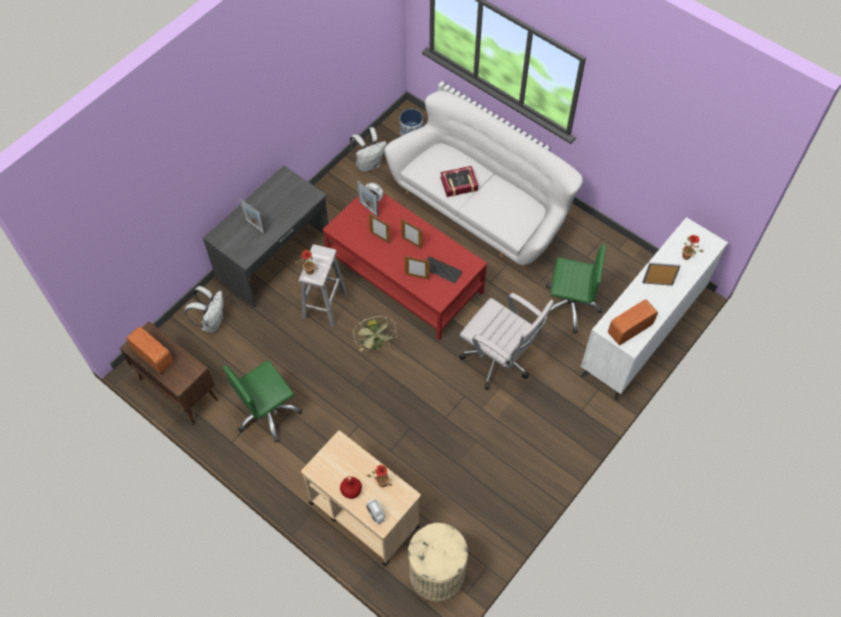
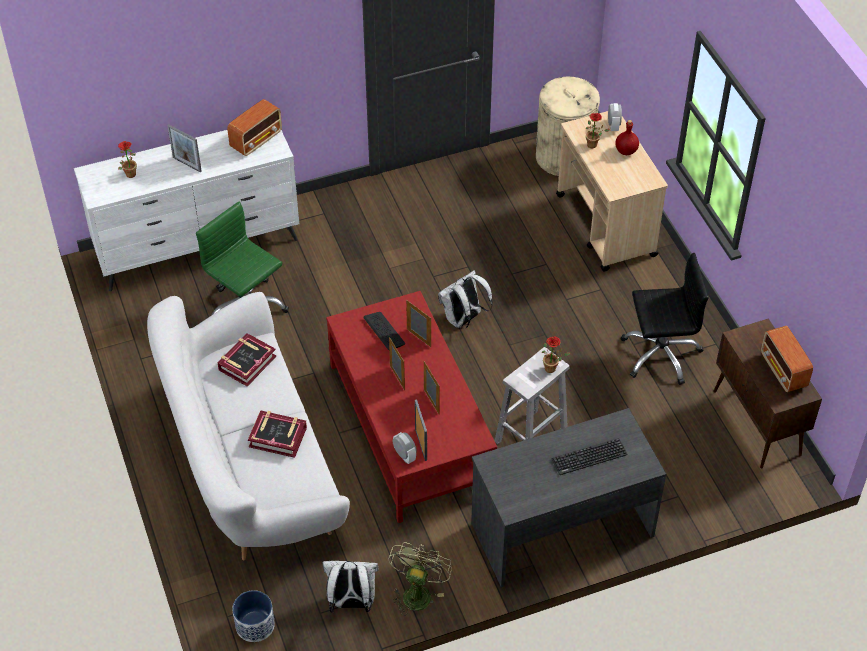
camera: 150 degrees left, 10 degrees down
white backpack [185,286,224,333] -> white backpack moved to [438,270,493,329]
green office chair [223,360,302,442] -> black office chair [621,253,709,385]
picture frame [239,198,266,234] -> keyboard [552,438,628,475]
green fan [353,316,397,351] -> green fan moved to [388,542,452,616]
white office chair [459,293,554,390] -> none
radio [608,299,658,345] -> radio turned 45 degrees counterclockwise [227,99,282,156]
none -> book [218,333,276,387]

